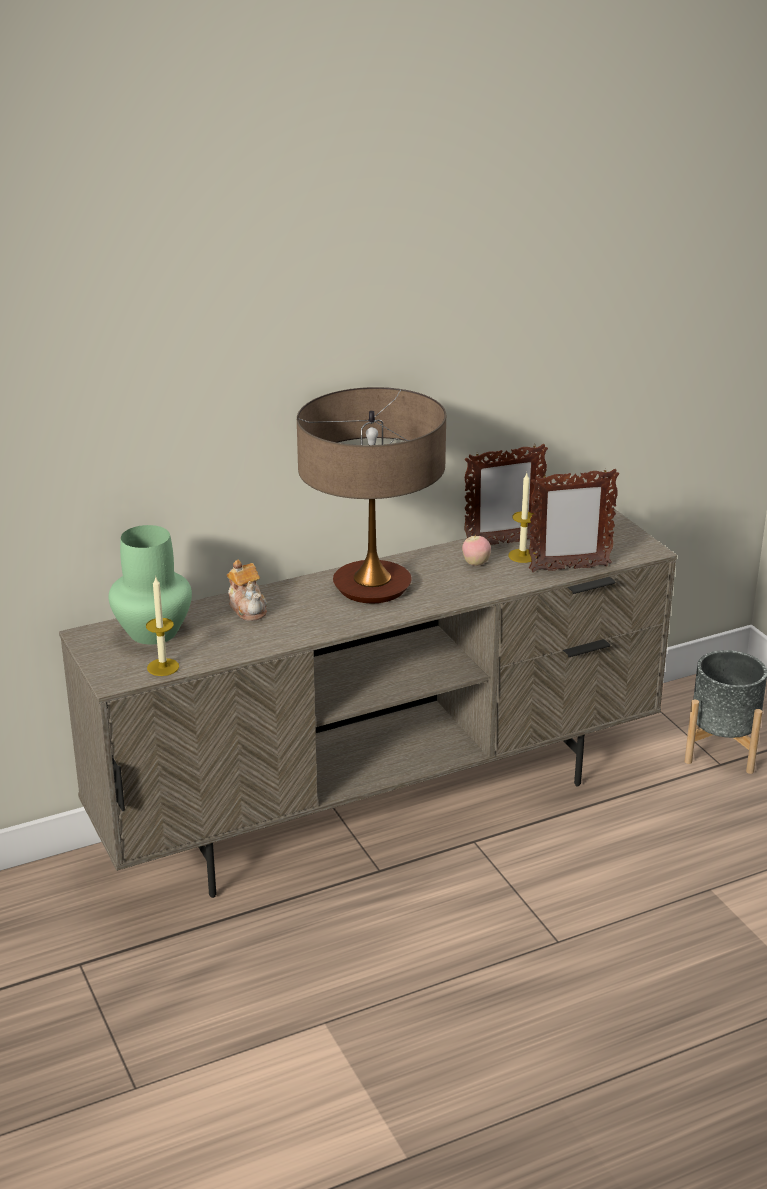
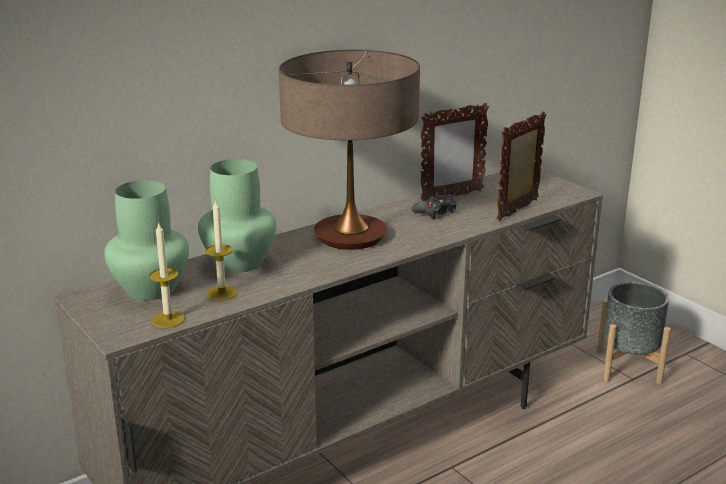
camera: 10 degrees left, 5 degrees down
teapot [226,560,267,621] -> green vase [198,159,276,273]
apple [462,534,491,566] -> black game controller [412,195,456,219]
candle [509,473,537,563] -> candle moved to [206,199,238,301]
picture frame [529,468,619,572] -> picture frame turned 150 degrees clockwise [496,111,546,221]

